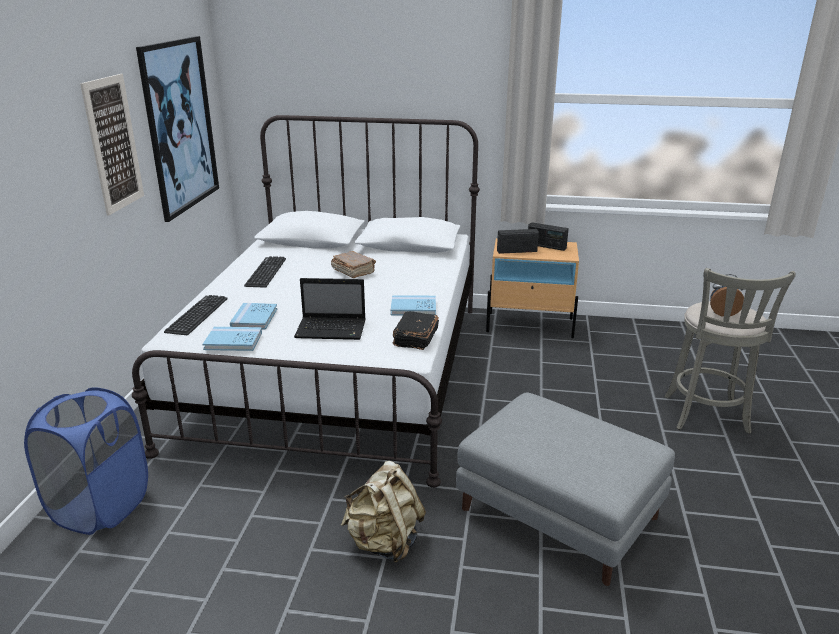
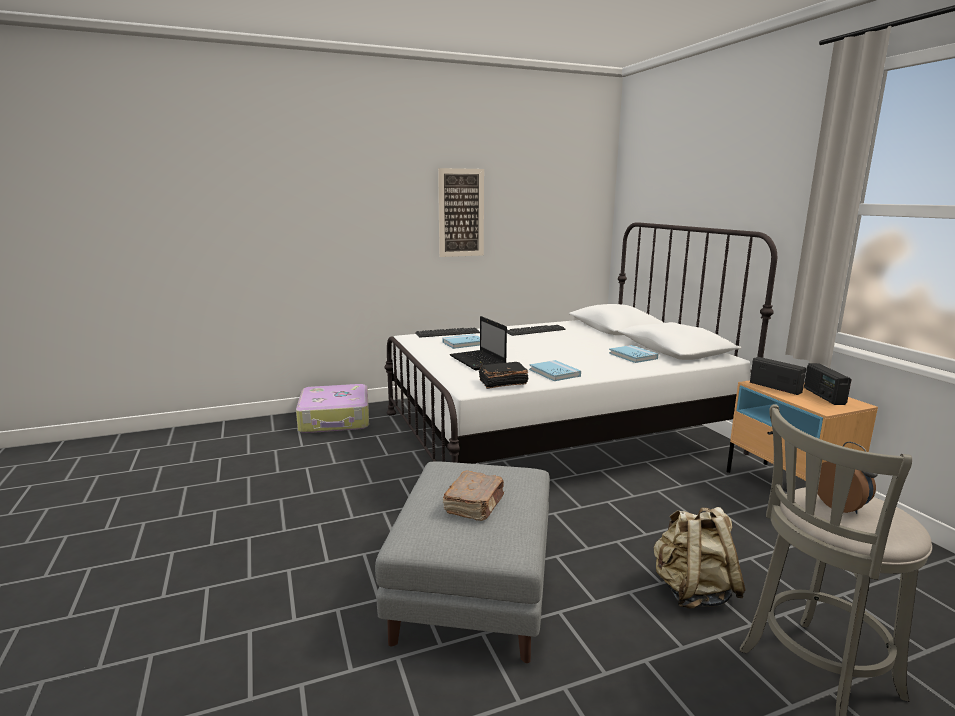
camera: 60 degrees right, 10 degrees down
blue laundry basket [24,387,148,535] -> suitcase [296,384,369,433]
picture [136,36,219,222] -> none
blue book [203,327,262,351] -> blue book moved to [609,345,658,363]
brown book [331,251,376,278] -> brown book moved to [443,470,504,521]
beige backpack [341,461,426,563] -> beige backpack moved to [654,507,745,609]

